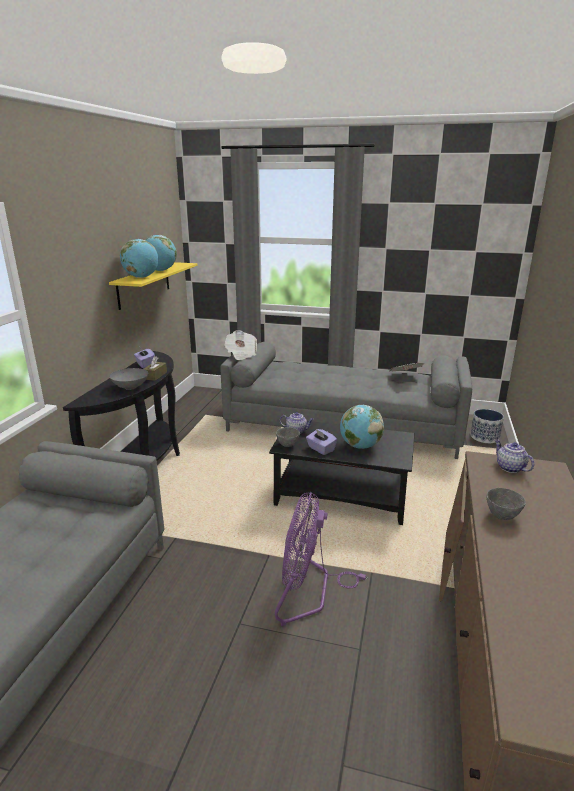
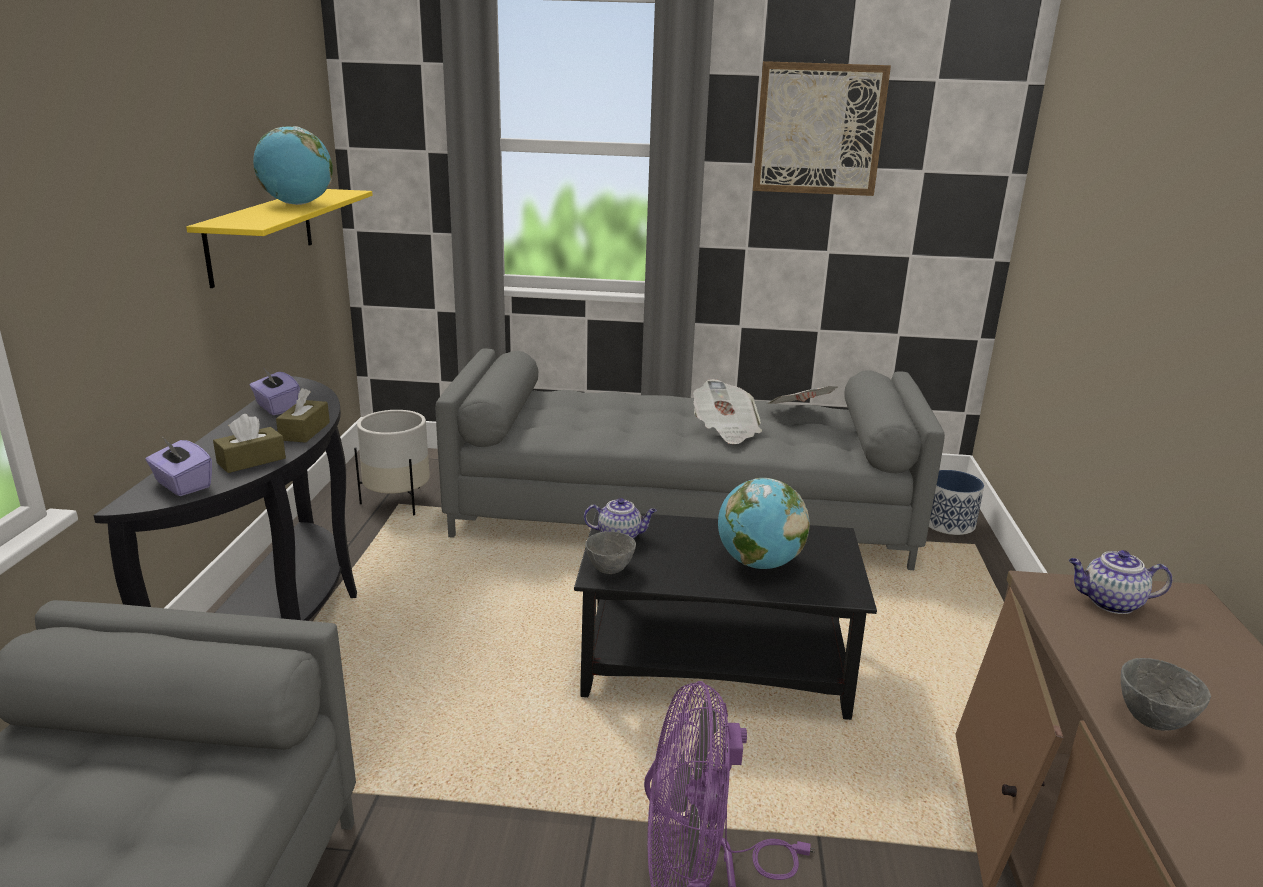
camera: 10 degrees left, 0 degrees up
grey bowl [110,368,148,390] -> brown tissue box [213,414,286,473]
globe [120,239,158,278] -> none
newspaper [224,330,257,360] -> newspaper moved to [693,379,762,445]
purple tissue box [306,429,337,455] -> purple tissue box moved to [145,438,212,496]
teapot [495,440,534,473] -> teapot turned 45 degrees counterclockwise [1069,550,1172,614]
none -> white planter [354,410,430,515]
none -> picture [753,61,891,196]

